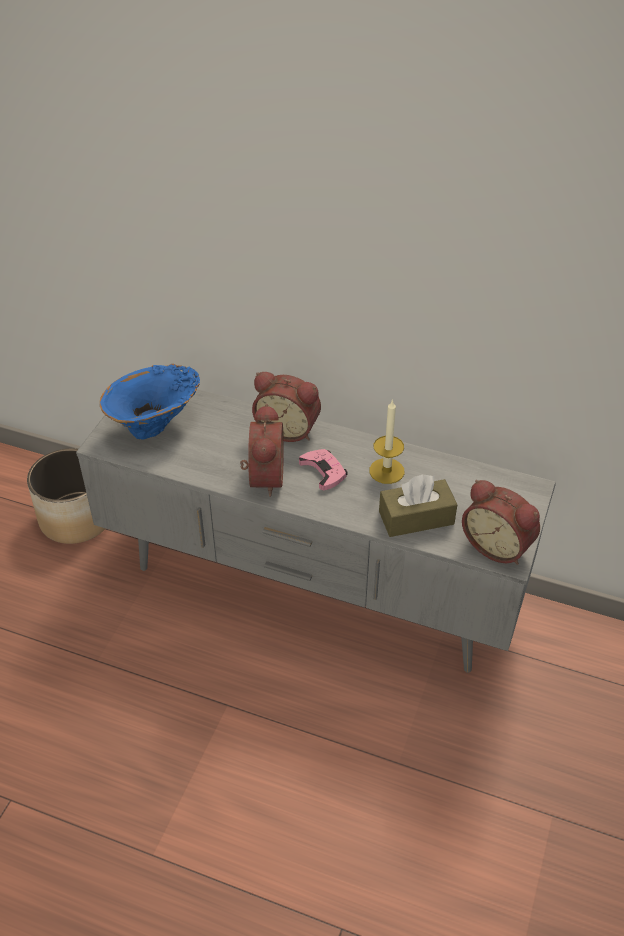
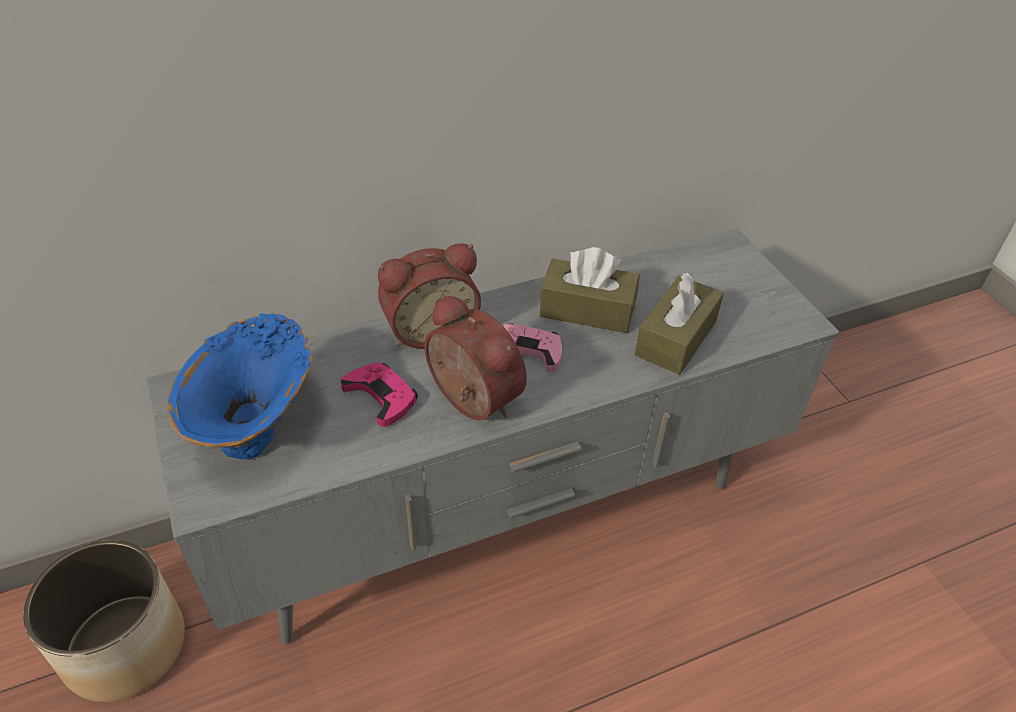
camera: 45 degrees left, 0 degrees up
candle [369,399,405,484] -> brown tissue box [540,247,640,333]
alarm clock [462,480,540,565] -> none
none -> pink game controller [341,362,418,427]

